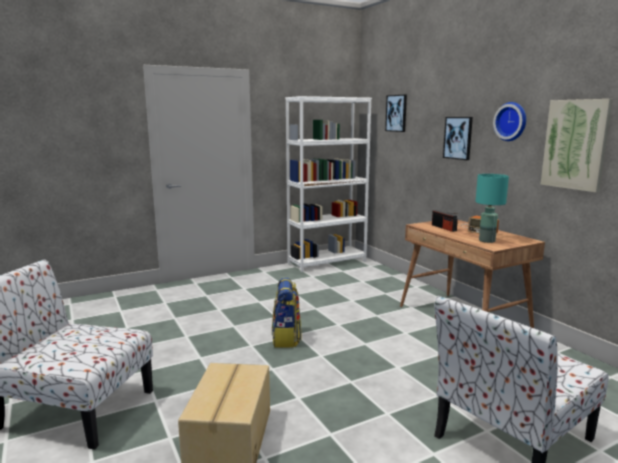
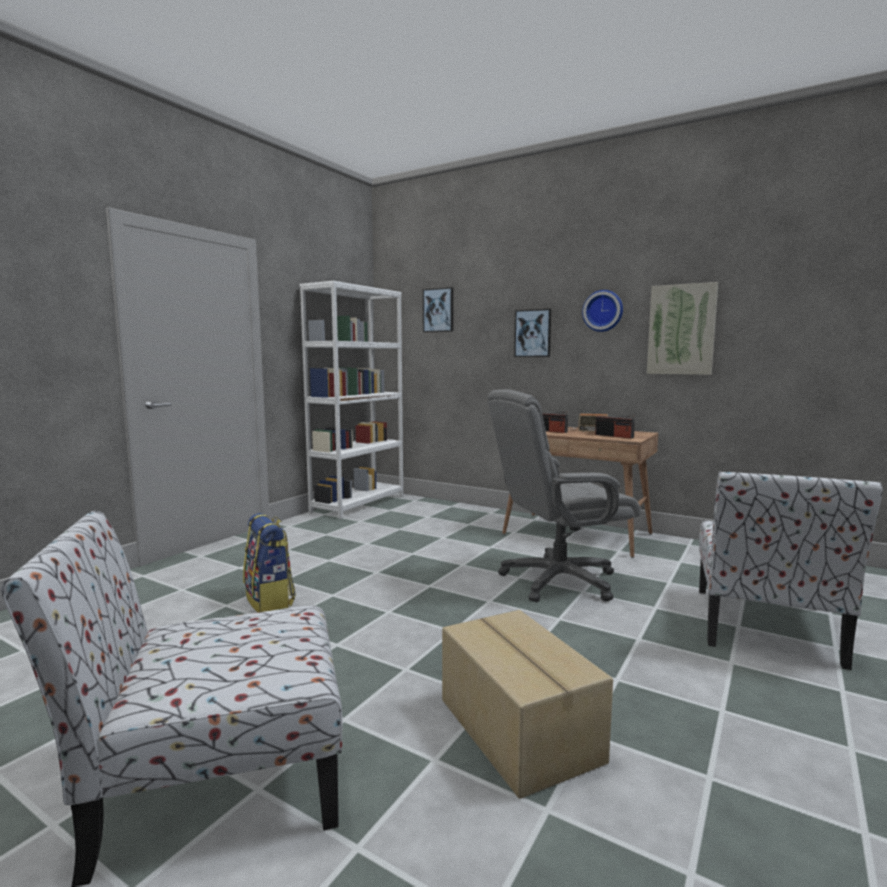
camera: 30 degrees left, 5 degrees down
backpack [272,278,302,348] -> backpack moved to [243,513,296,612]
turquoise table lamp [475,174,509,243] -> radio [595,415,635,439]
none -> grey office chair [488,389,641,602]

